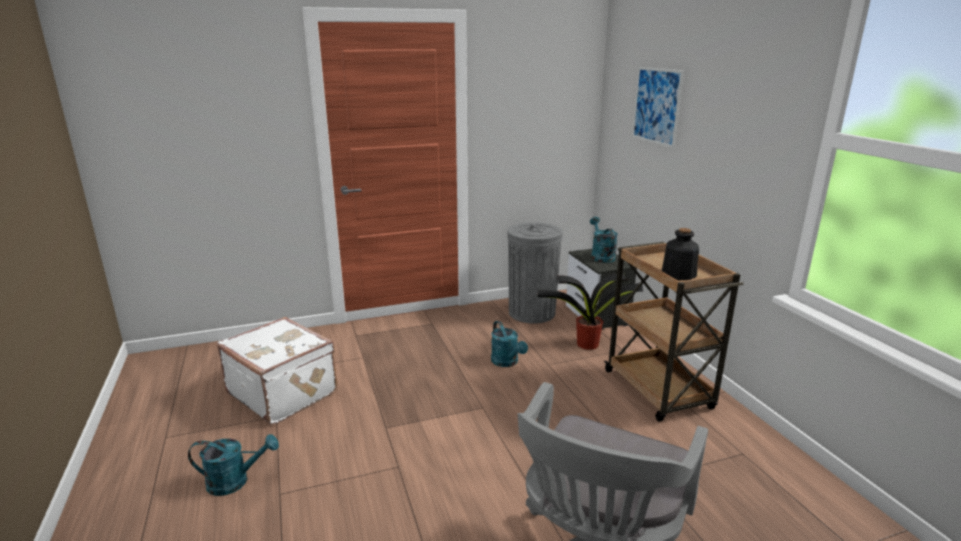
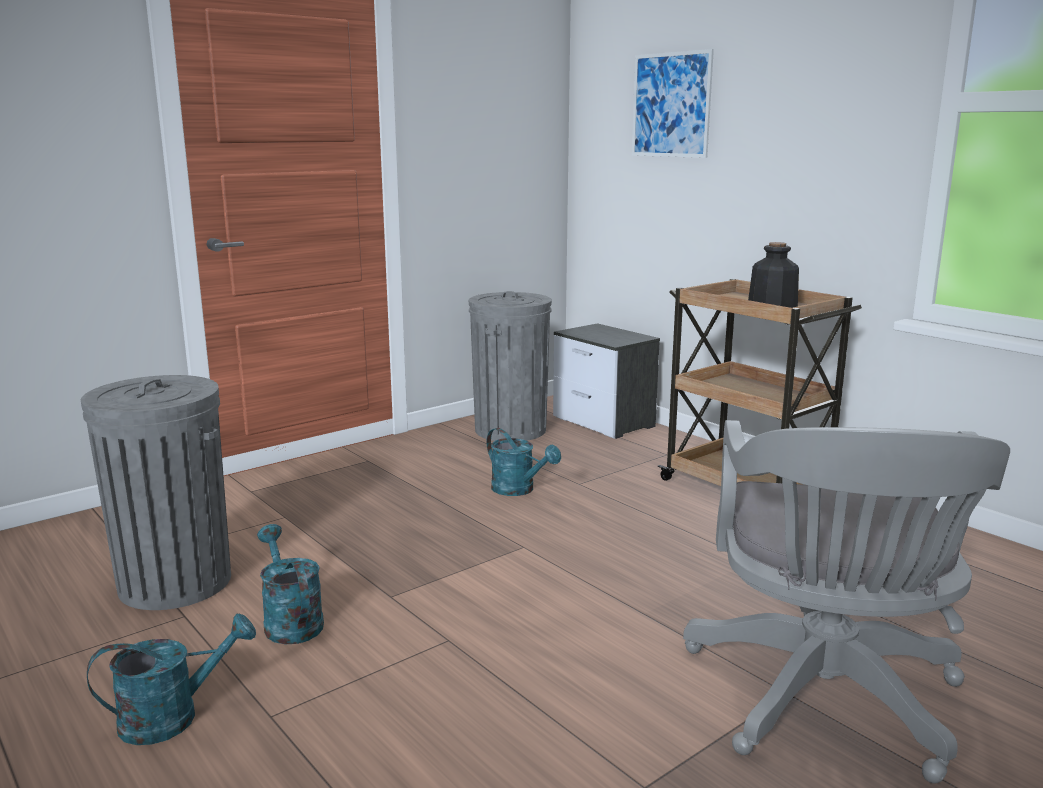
camera: 20 degrees left, 5 degrees down
white suitcase [217,317,337,424] -> grey trash can [81,375,231,610]
potted plant [538,273,643,350] -> none
turquoise watering can [590,217,618,263] -> turquoise watering can moved to [257,524,324,644]

